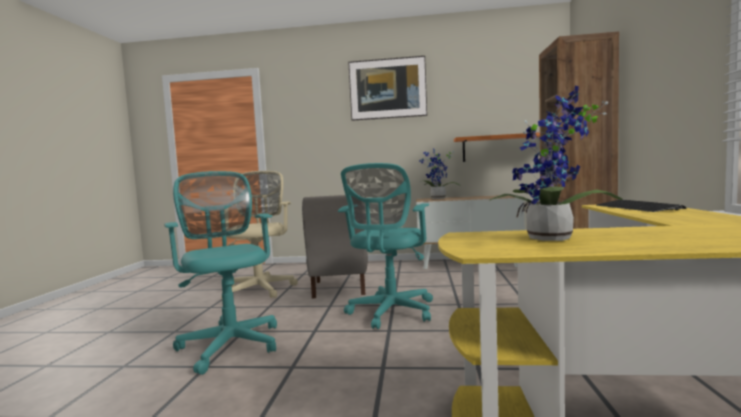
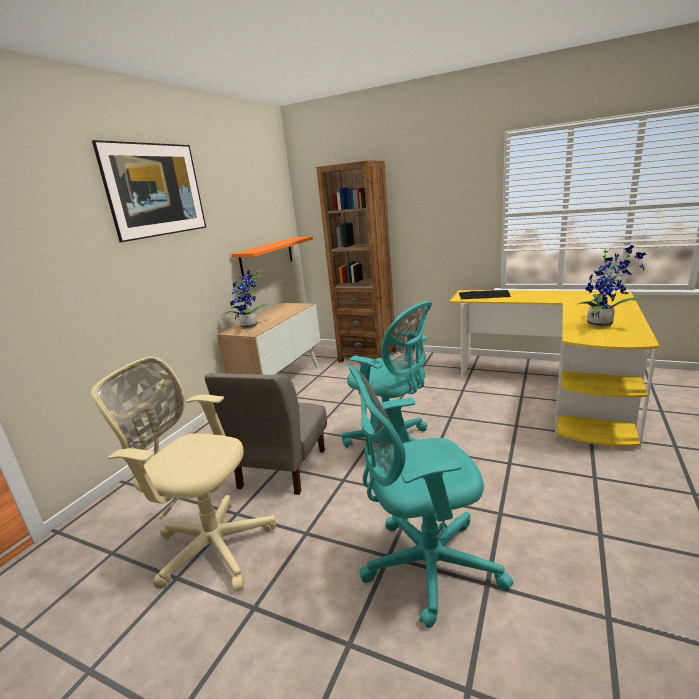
camera: 70 degrees left, 15 degrees up
grey chair [302,195,368,298] -> grey chair turned 90 degrees clockwise [205,373,327,495]

